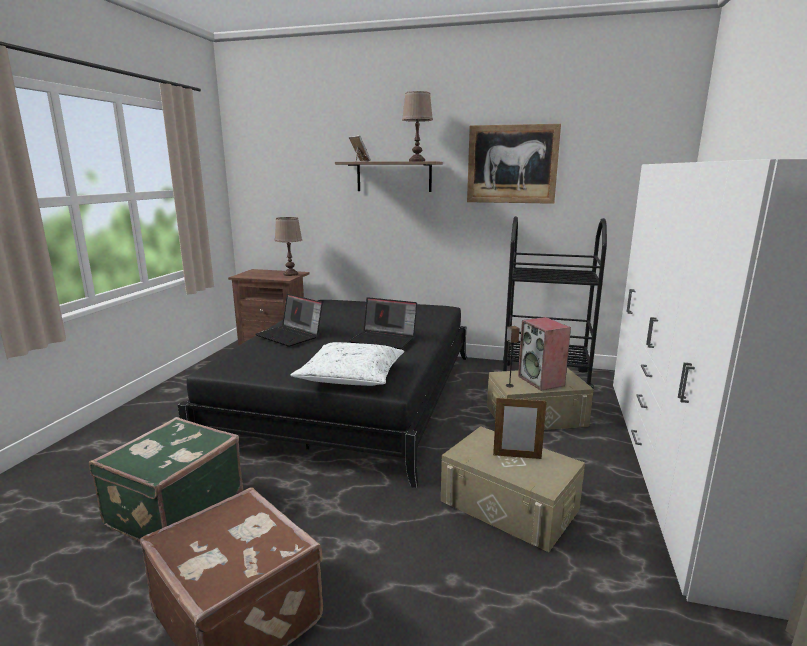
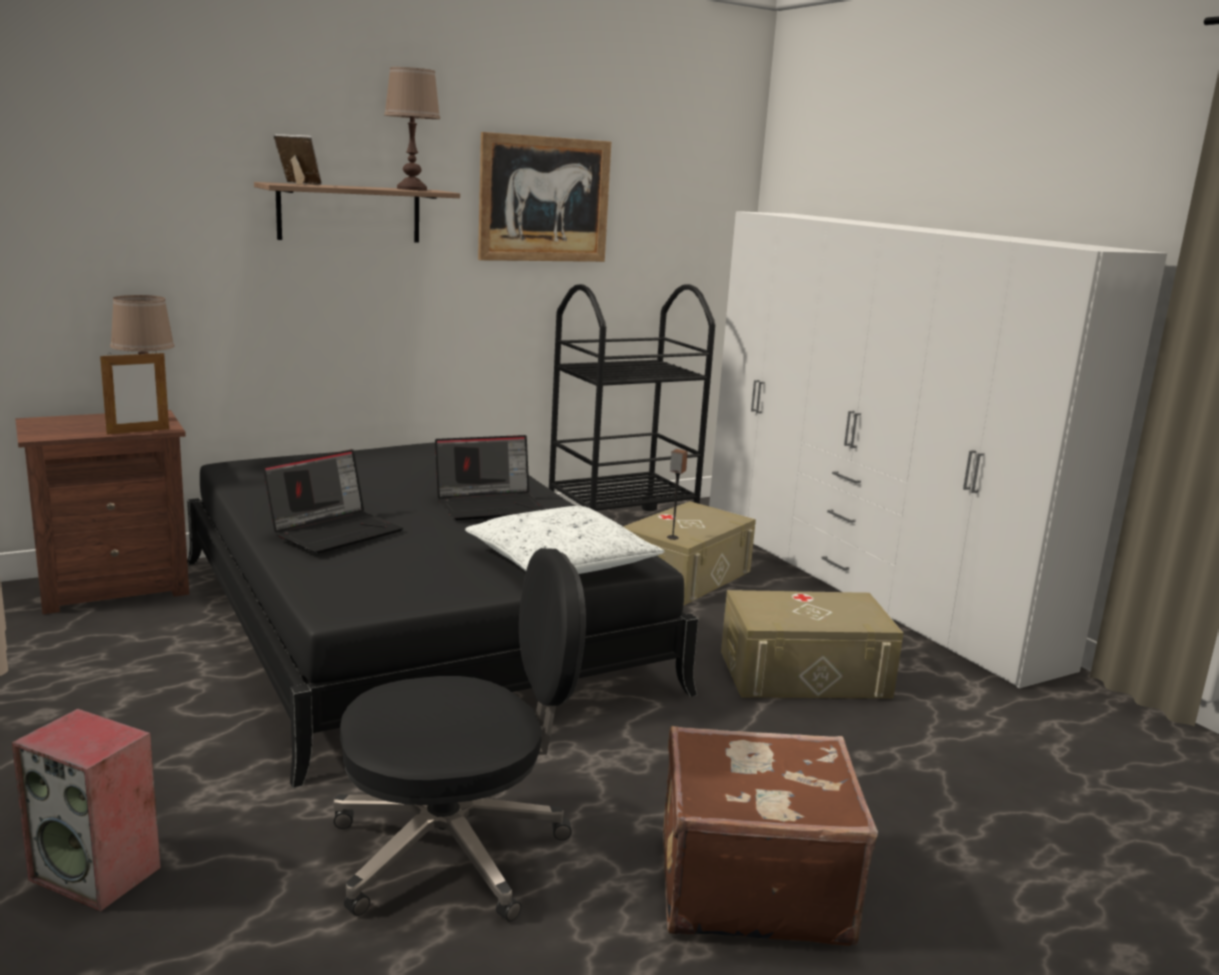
camera: 45 degrees left, 0 degrees up
green suitcase [89,417,243,542] -> black office chair [333,548,586,922]
laptop [255,294,323,347] -> laptop turned 45 degrees counterclockwise [263,449,403,554]
picture frame [493,396,547,459] -> picture frame moved to [100,353,169,435]
speaker [518,317,571,391] -> speaker moved to [12,709,161,912]

